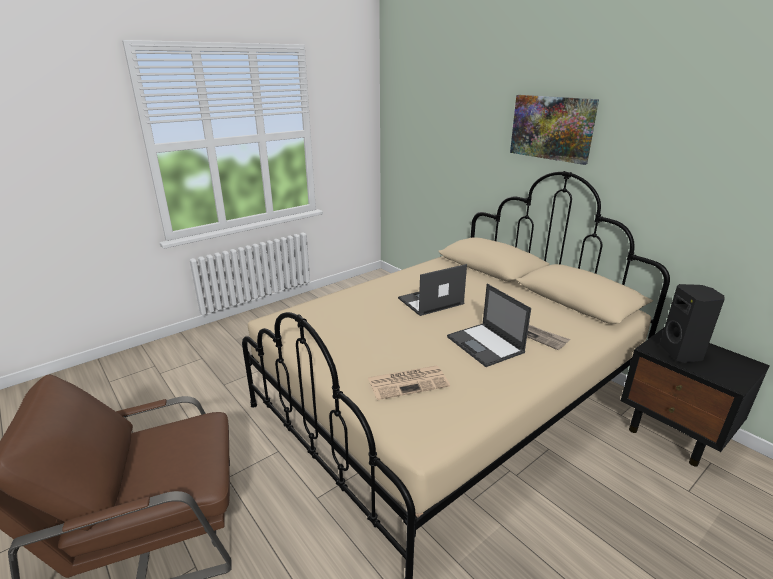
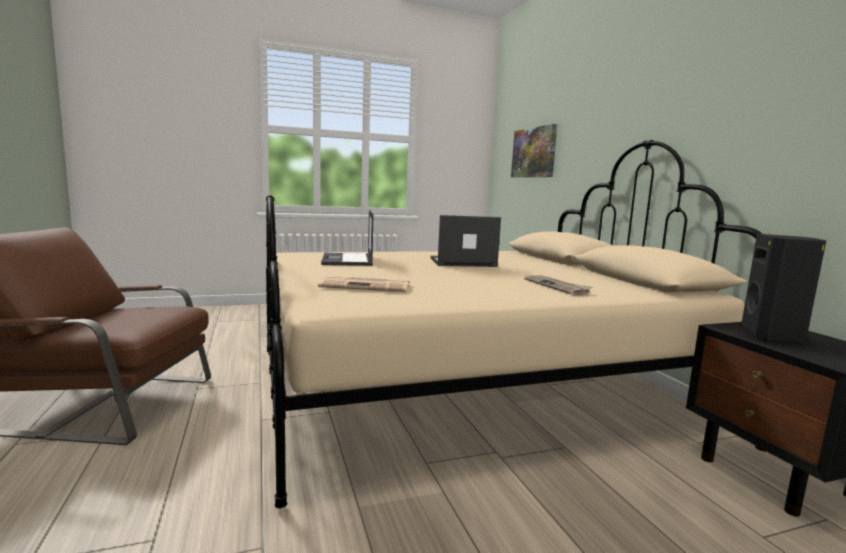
camera: 20 degrees right, 15 degrees down
laptop [447,284,531,367] -> laptop moved to [321,210,373,266]
picture [510,95,599,165] -> picture moved to [511,124,557,177]

